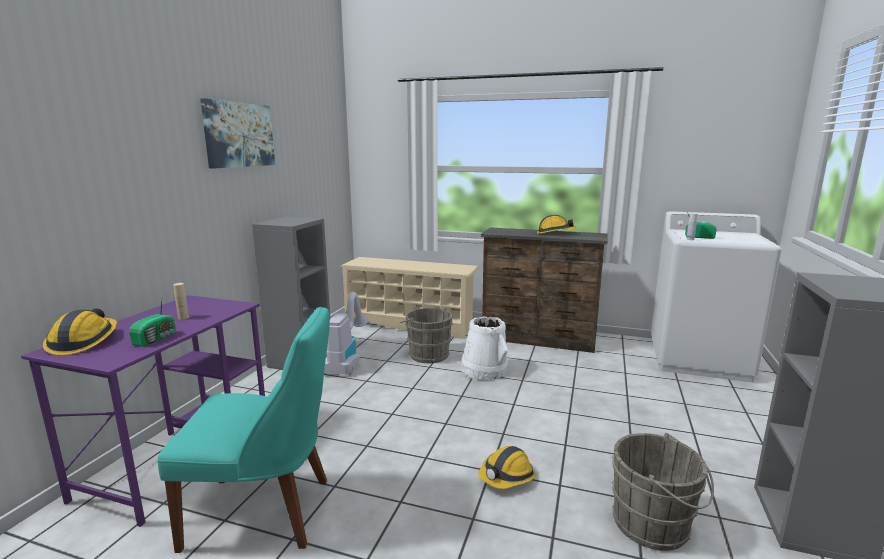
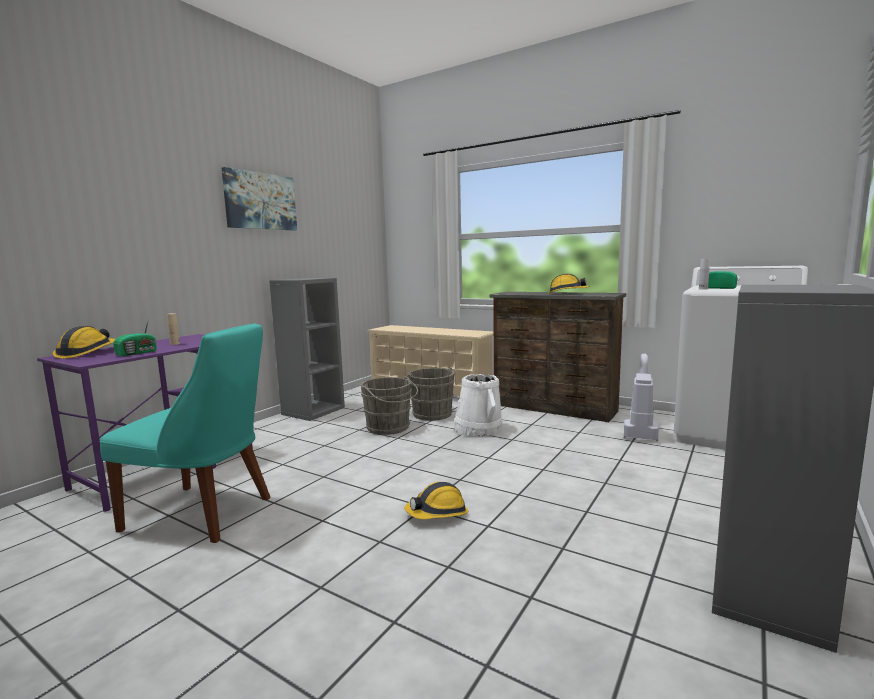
camera: 15 degrees right, 5 degrees down
vacuum cleaner [324,292,368,375] -> vacuum cleaner moved to [624,354,659,442]
grey bucket [612,433,714,551] -> grey bucket moved to [361,376,418,435]

